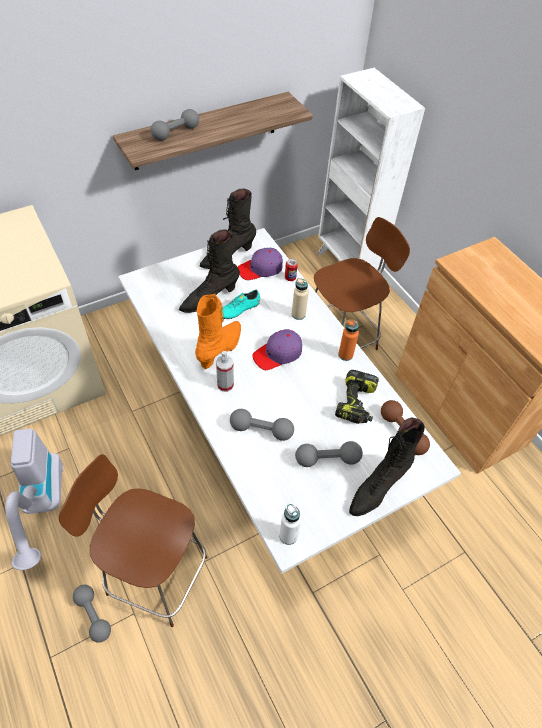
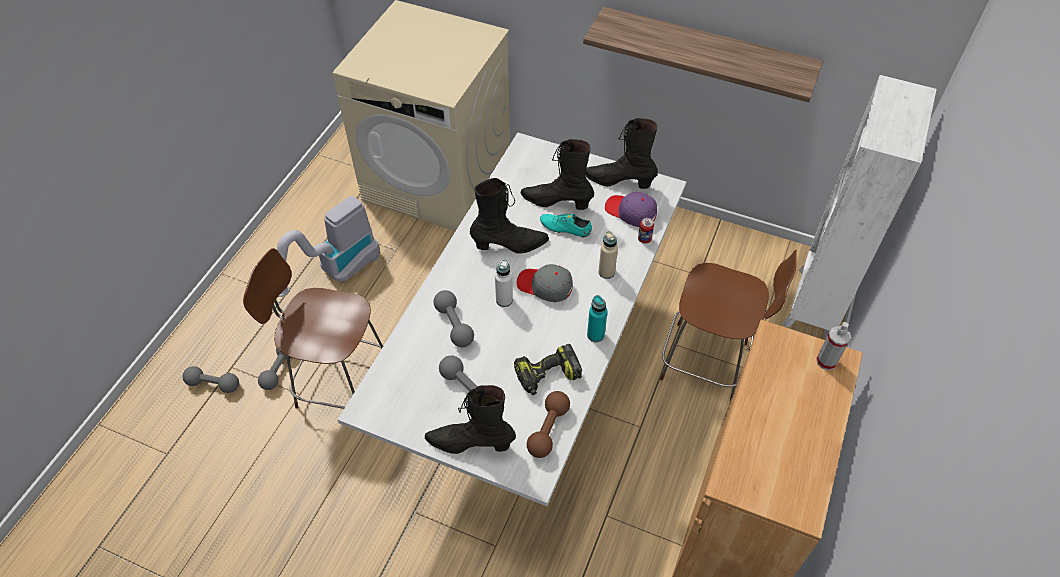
camera: 55 degrees right, 0 degrees up
brown chair [59,454,208,627] -> brown chair turned 60 degrees counterclockwise [243,248,383,409]
grey dumbbell [151,109,199,141] -> grey dumbbell moved to [183,366,239,393]
orange boot [195,294,241,369] -> black boot [470,178,549,254]
spray bottle [216,351,234,392] -> spray bottle moved to [816,322,851,370]
purple cap [252,329,302,370] -> grey cap [517,264,573,302]
white bottle [279,503,301,545] -> white bottle moved to [495,259,513,307]
orange bottle [338,320,359,361] -> turquoise bottle [587,295,607,342]

